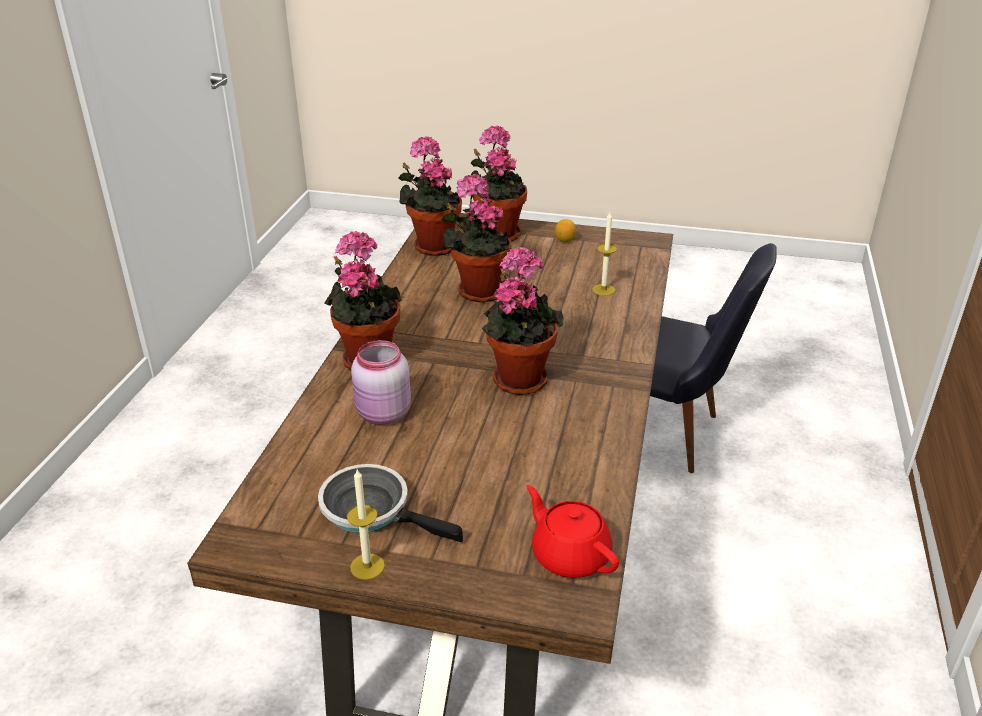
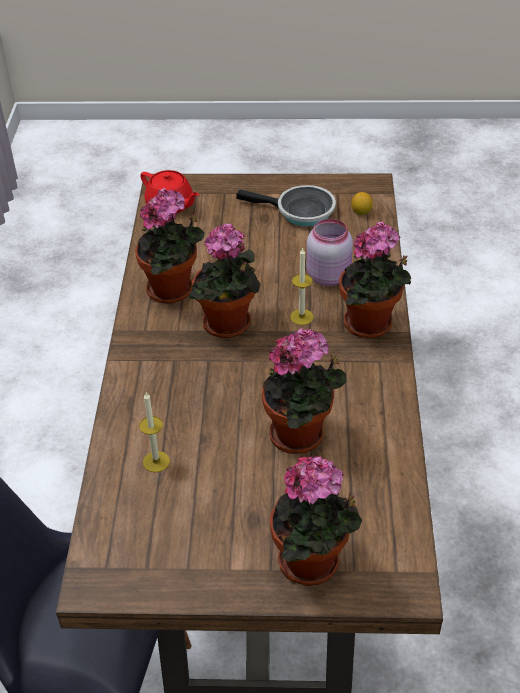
camera: 170 degrees right, 10 degrees up
candle [347,469,385,580] -> candle moved to [290,248,314,325]
potted plant [399,136,462,256] -> potted plant moved to [135,188,204,304]
lemon [555,219,576,242] -> lemon moved to [351,192,373,215]

